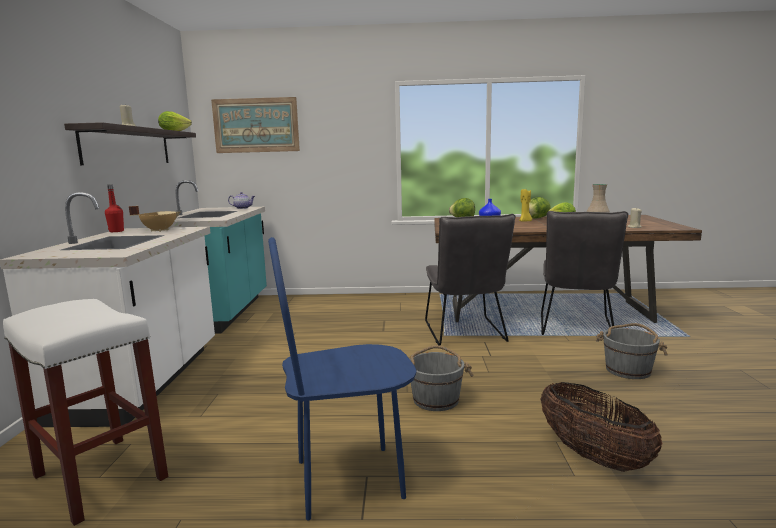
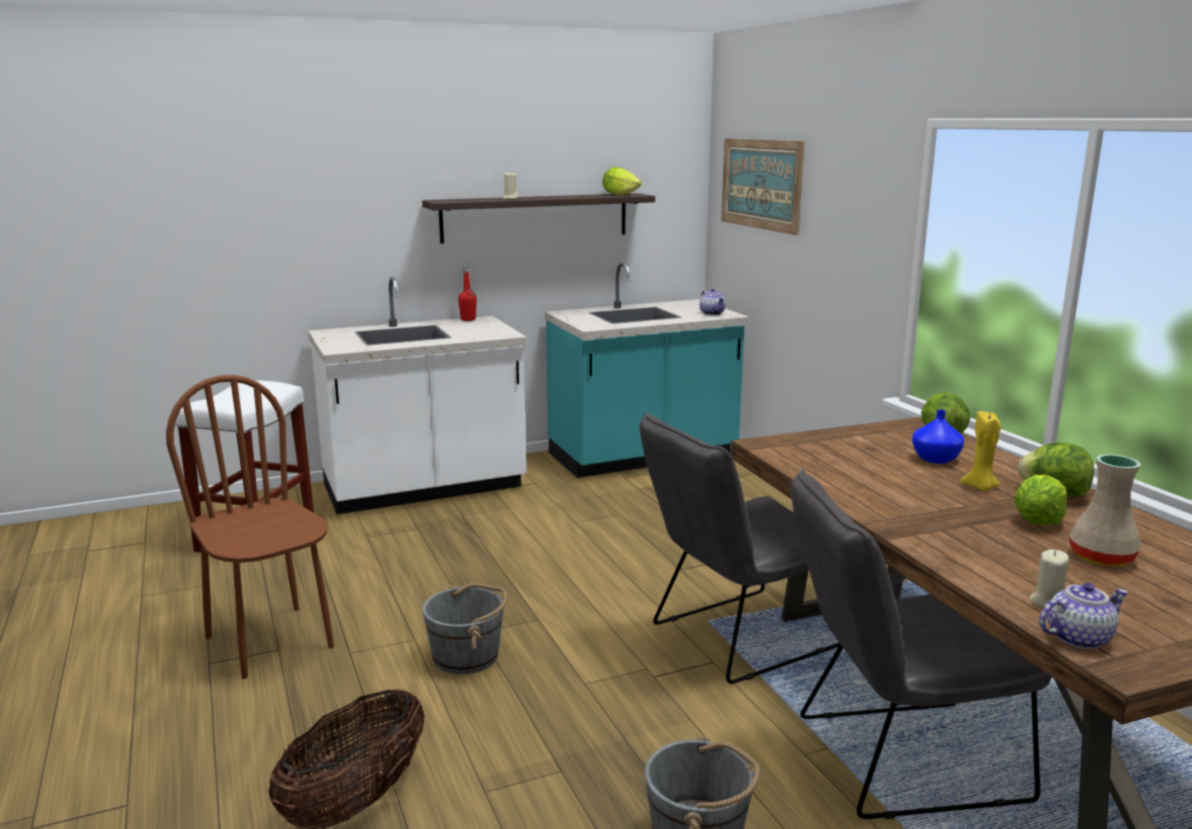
camera: 65 degrees right, 5 degrees up
beige cooking pot [129,206,181,232] -> none
blue chair [268,237,416,521] -> brown chair [166,375,334,679]
none -> teapot [1039,583,1128,649]

